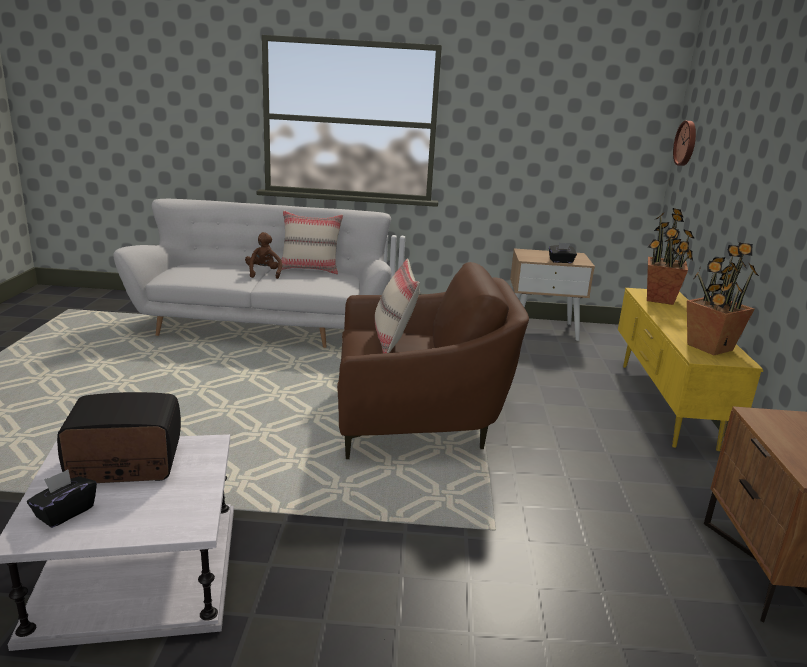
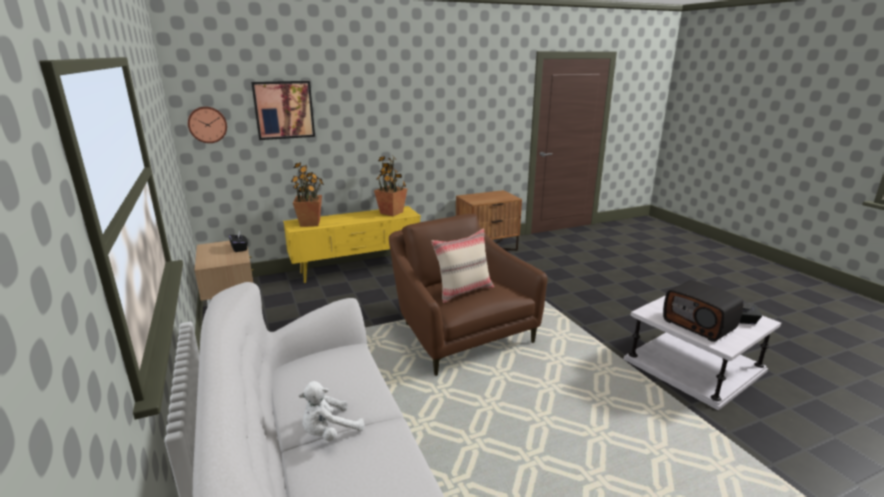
camera: 115 degrees left, 0 degrees up
brown plush toy [245,232,282,279] -> white plush toy [299,381,365,441]
beige pillow [281,211,343,274] -> none
none -> picture [251,81,315,140]

